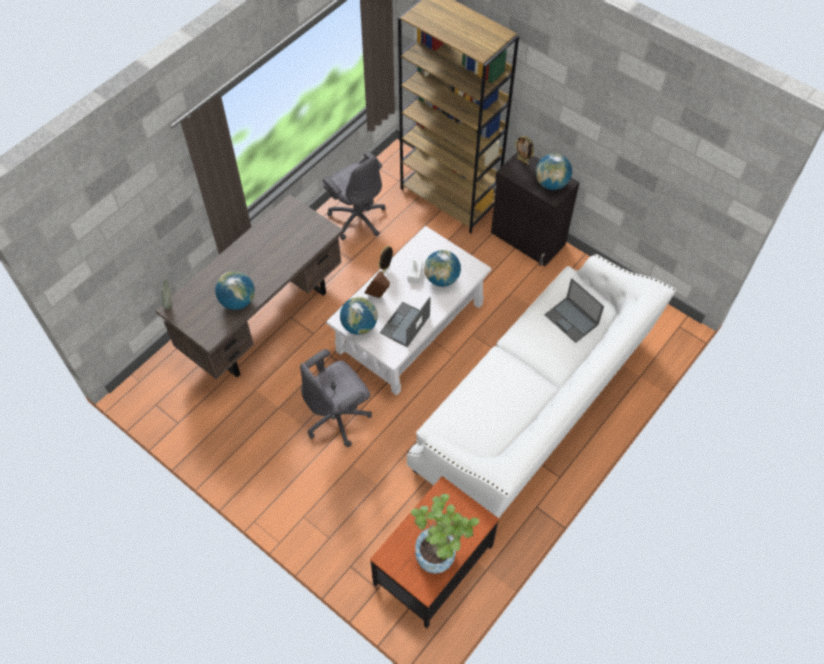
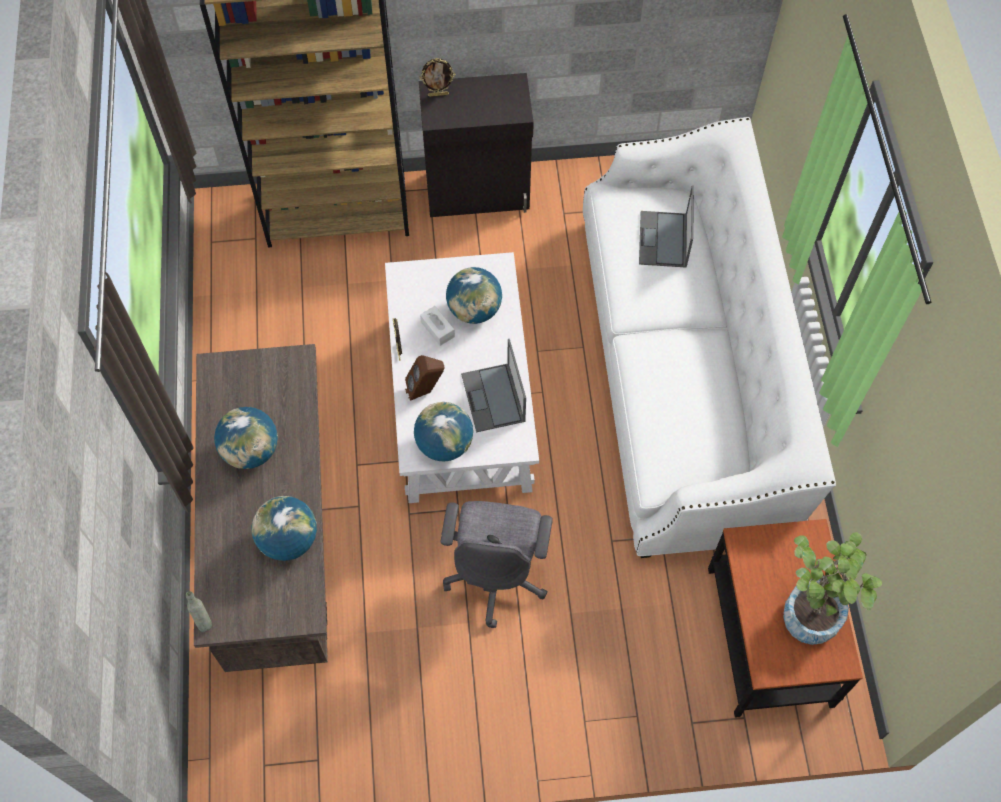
camera: 45 degrees left, 5 degrees up
grey office chair [323,151,386,240] -> none
globe [536,153,572,190] -> globe moved to [214,407,278,469]
laptop [544,278,604,343] -> laptop turned 90 degrees clockwise [639,185,694,268]

